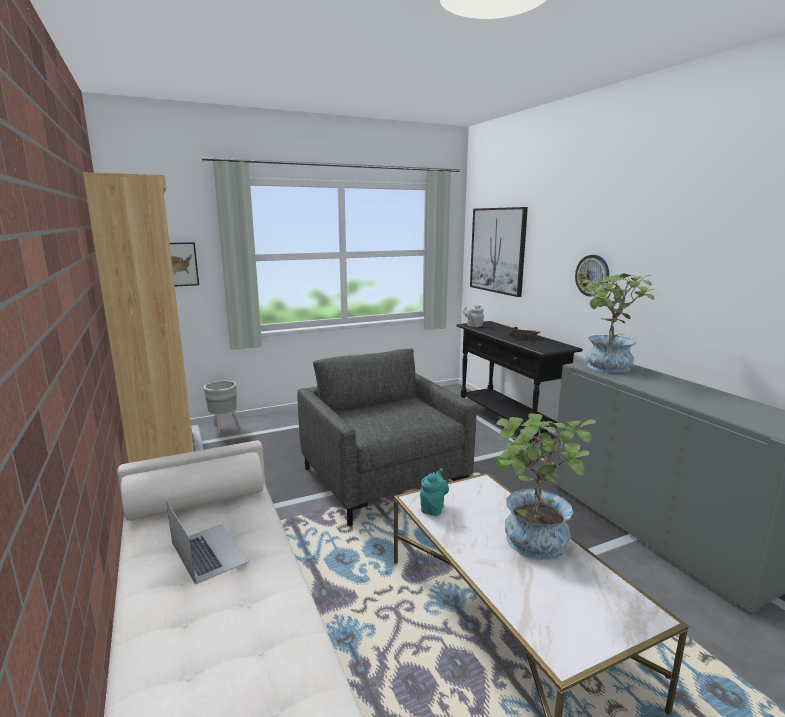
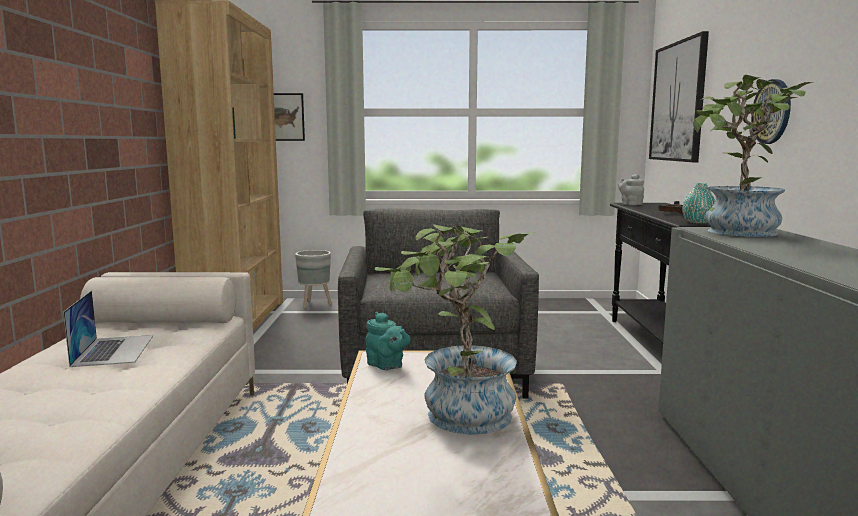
camera: 25 degrees right, 5 degrees down
turquoise teapot [420,468,449,516] -> turquoise teapot turned 90 degrees clockwise [366,312,411,370]
none -> turquoise vase [682,183,715,223]

